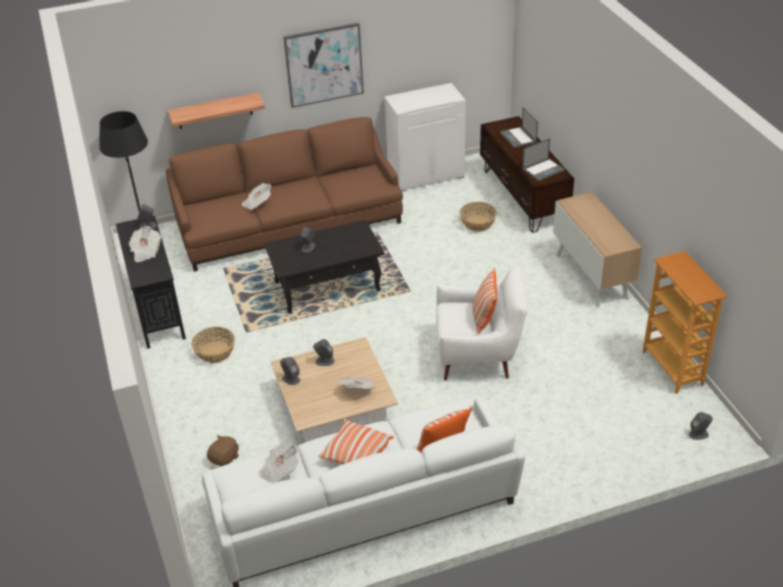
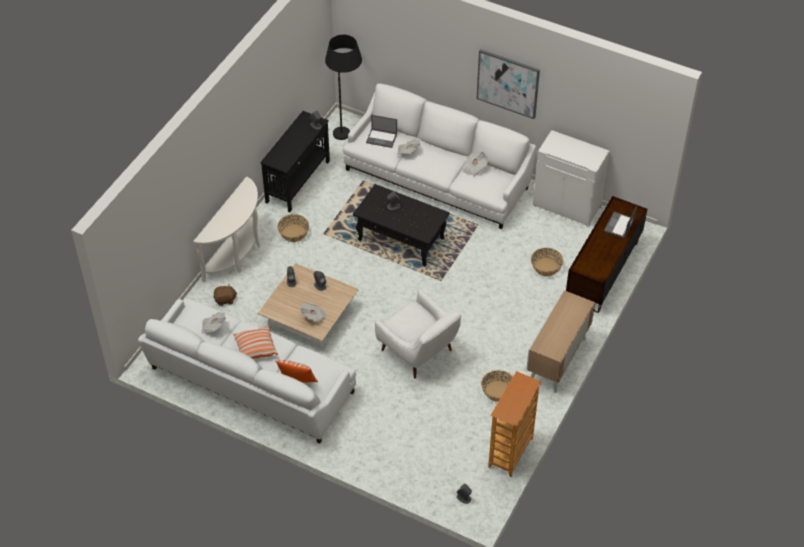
camera: 45 degrees right, 10 degrees up
newspaper [129,226,161,262] -> newspaper moved to [462,151,488,176]
brown sofa [166,117,403,272] -> white sofa [343,83,536,229]
shelf [168,92,265,129] -> none
pillow [473,268,497,334] -> none
laptop [522,138,565,181] -> laptop moved to [366,115,397,148]
none -> white console table [193,176,260,282]
none -> basket [481,370,513,402]

